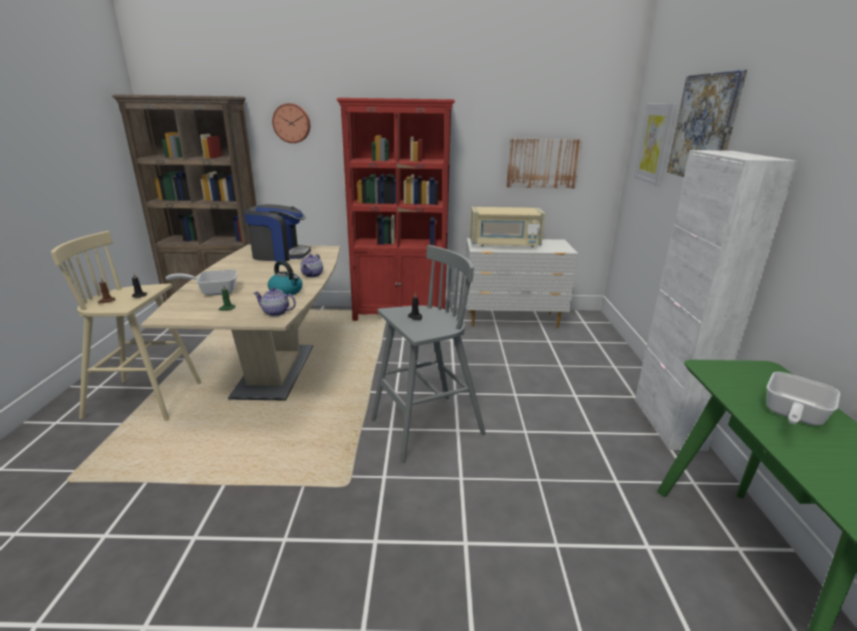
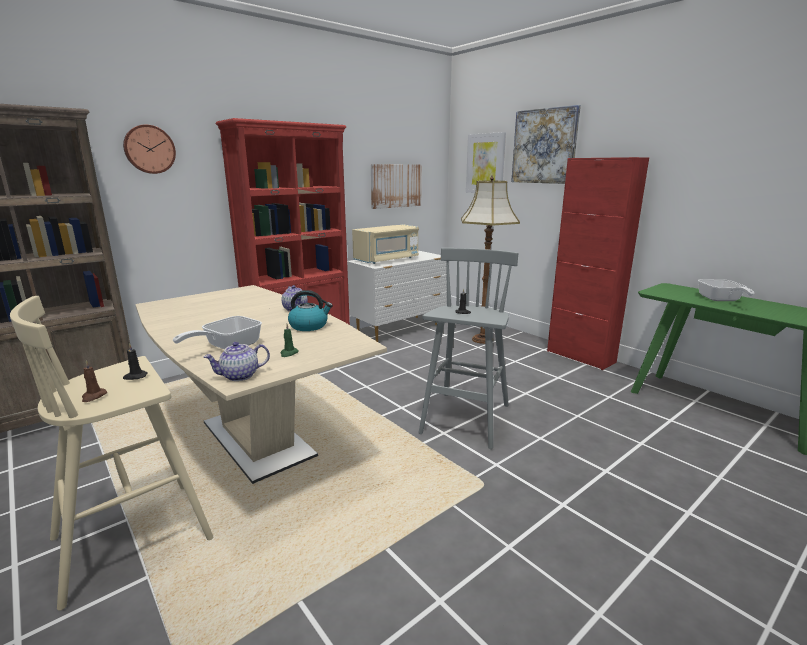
camera: 40 degrees left, 5 degrees down
coffee machine [244,204,311,262] -> none
teapot [254,287,296,316] -> teapot moved to [204,342,270,381]
white cabinet [635,150,798,451] -> red cabinet [547,157,649,370]
none -> floor lamp [461,176,520,344]

